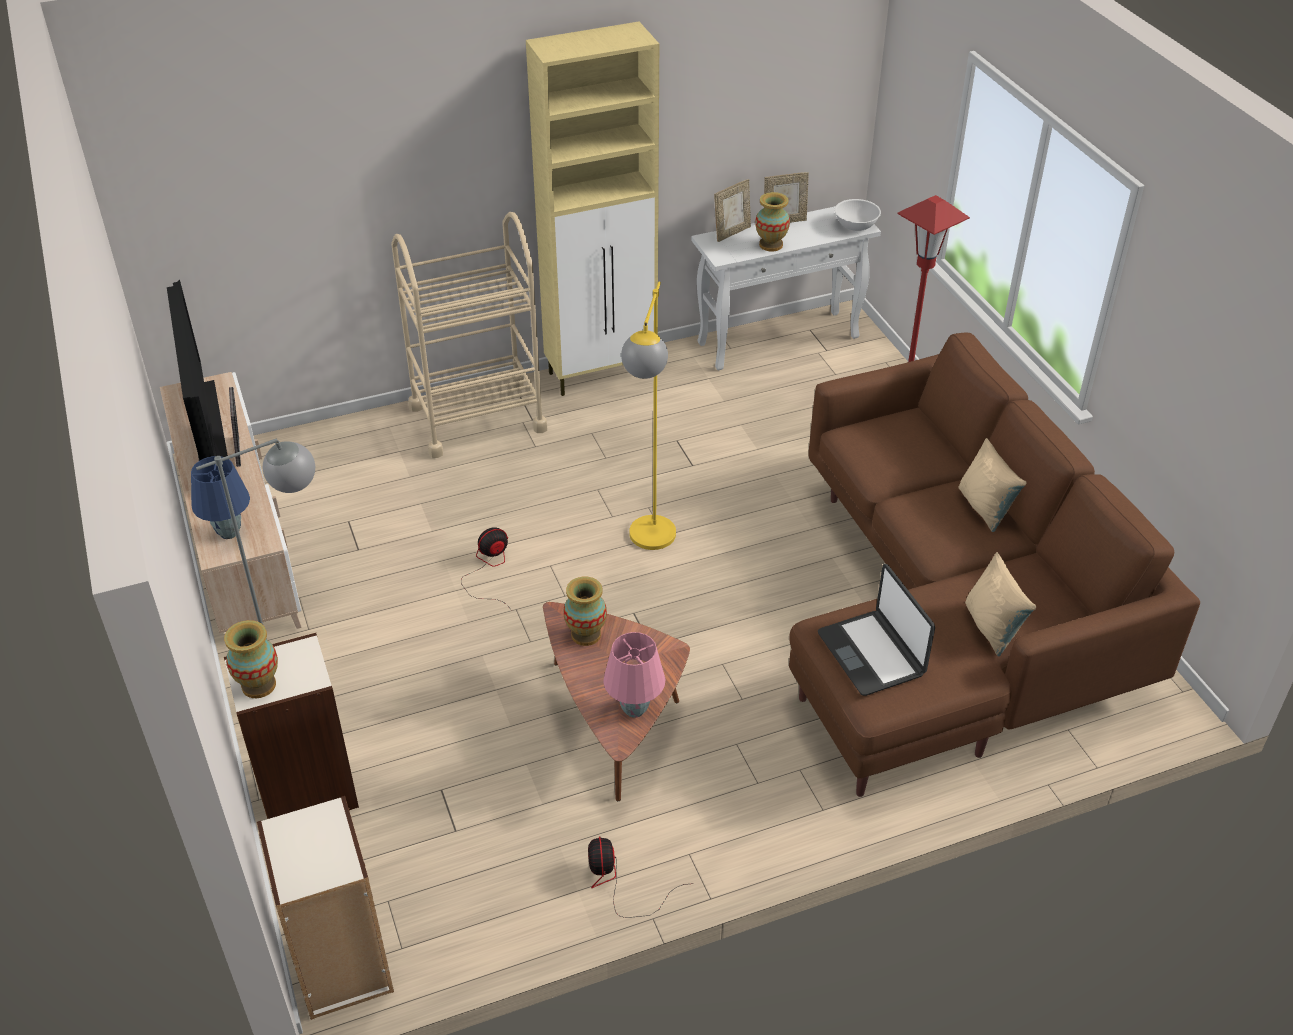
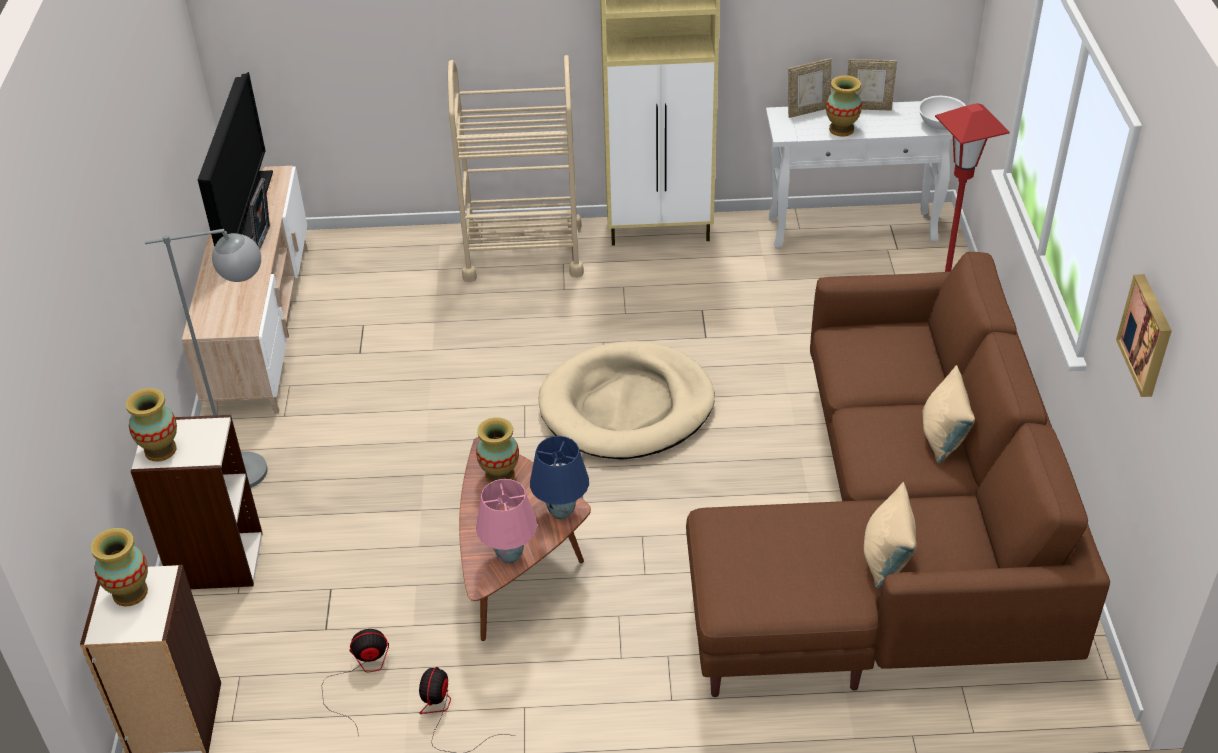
camera: 20 degrees right, 0 degrees up
blue table lamp [191,456,250,539] -> blue table lamp moved to [530,436,589,519]
fan [461,527,511,610] -> fan moved to [322,629,389,736]
yellow floor lamp [621,281,676,550] -> beige dog bed [538,341,715,460]
laptop [818,564,935,696] -> none
none -> vase [90,528,148,606]
none -> picture [1116,274,1172,397]

